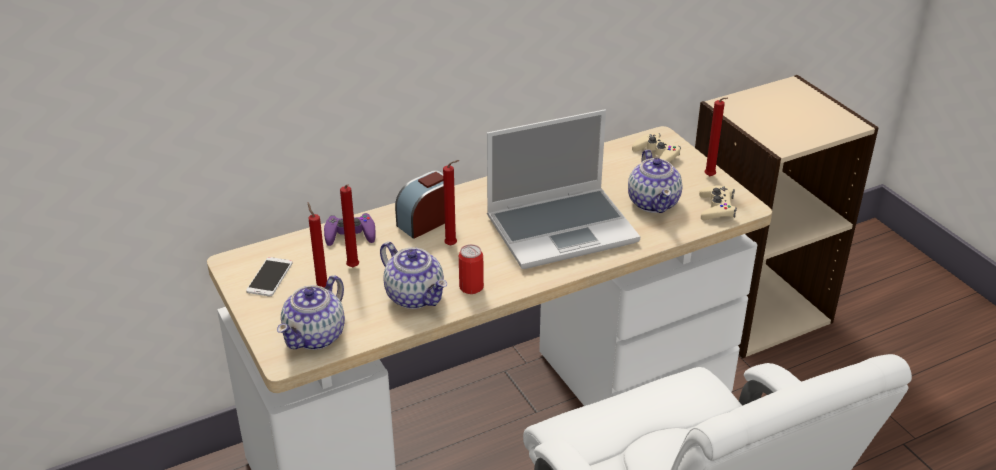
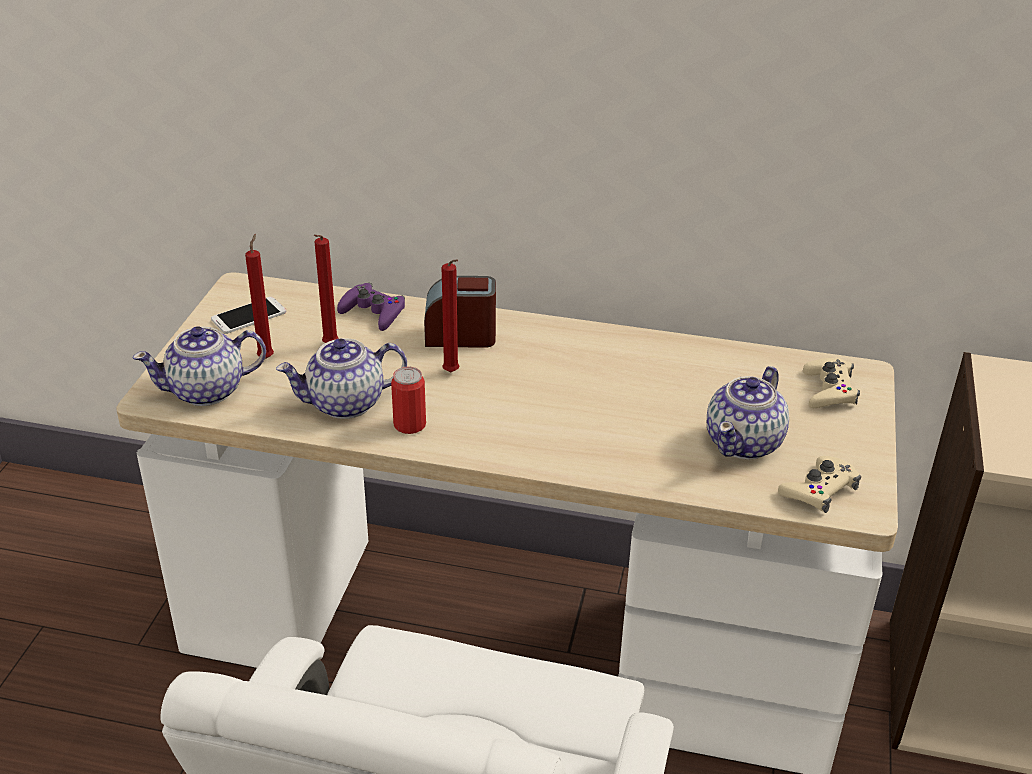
camera: 40 degrees right, 0 degrees up
teapot [380,242,447,309] -> teapot turned 75 degrees clockwise [276,338,407,419]
laptop [487,109,640,269] -> none
red candle [705,98,728,176] -> none

